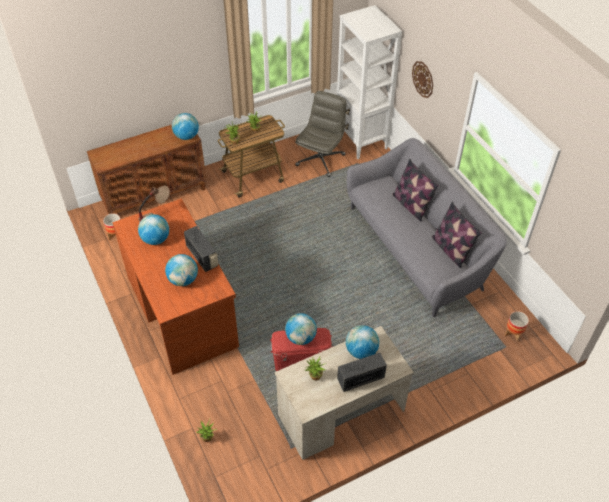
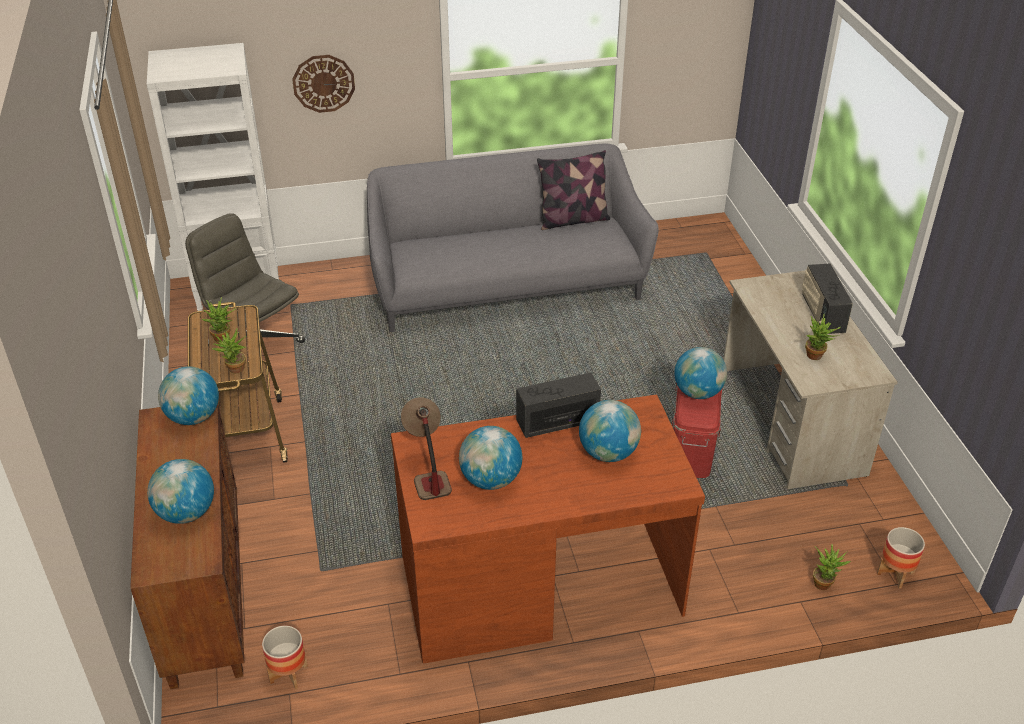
camera: 75 degrees left, 10 degrees down
globe [346,325,379,359] -> globe moved to [147,459,214,524]
pillow [392,159,439,221] -> none
planter [505,311,529,342] -> planter moved to [877,527,925,588]

